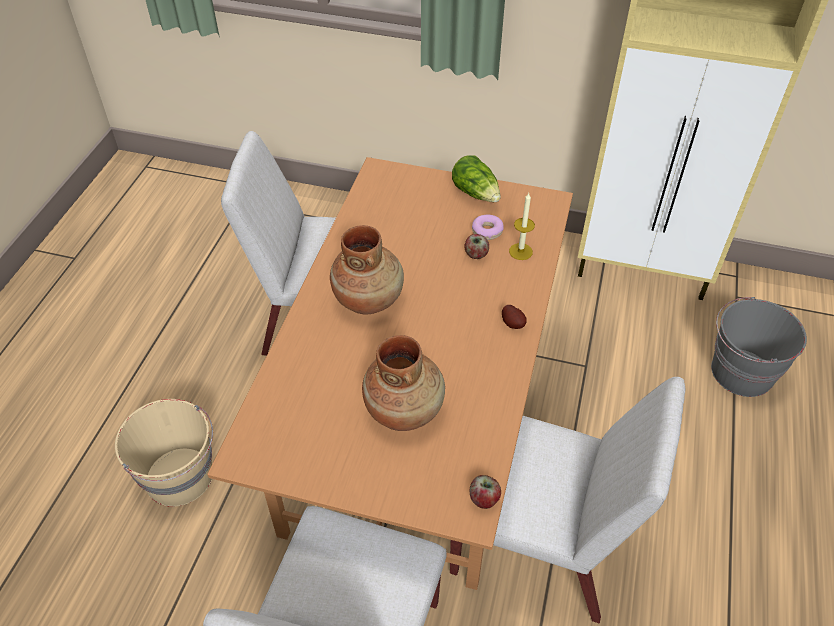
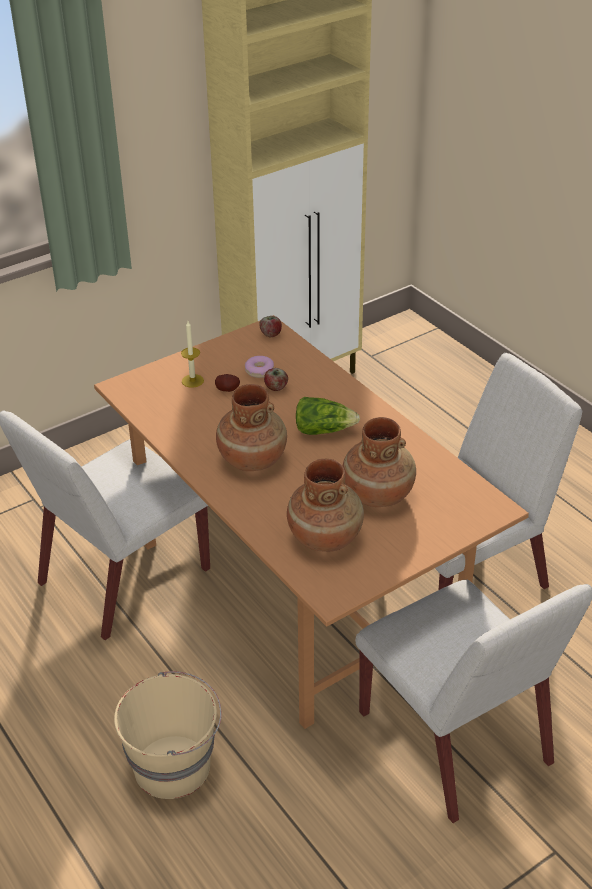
camera: 50 degrees left, 10 degrees down
lettuce [452,155,501,202] -> lettuce moved to [296,397,360,435]
apple [470,475,501,509] -> apple moved to [259,316,282,337]
potato [502,305,527,329] -> potato moved to [215,374,240,392]
candle [509,193,535,260] -> candle moved to [181,321,204,388]
grey bucket [711,297,807,397] -> none
none -> brown vase [287,459,364,552]

